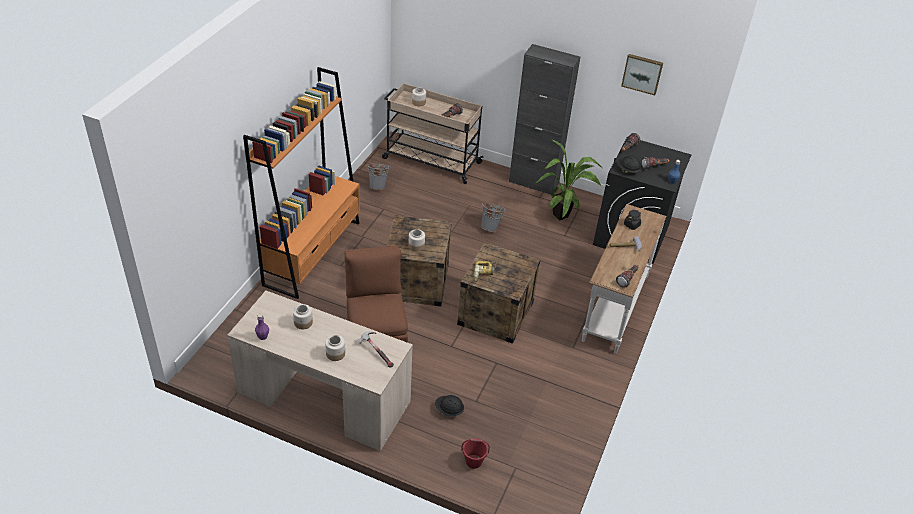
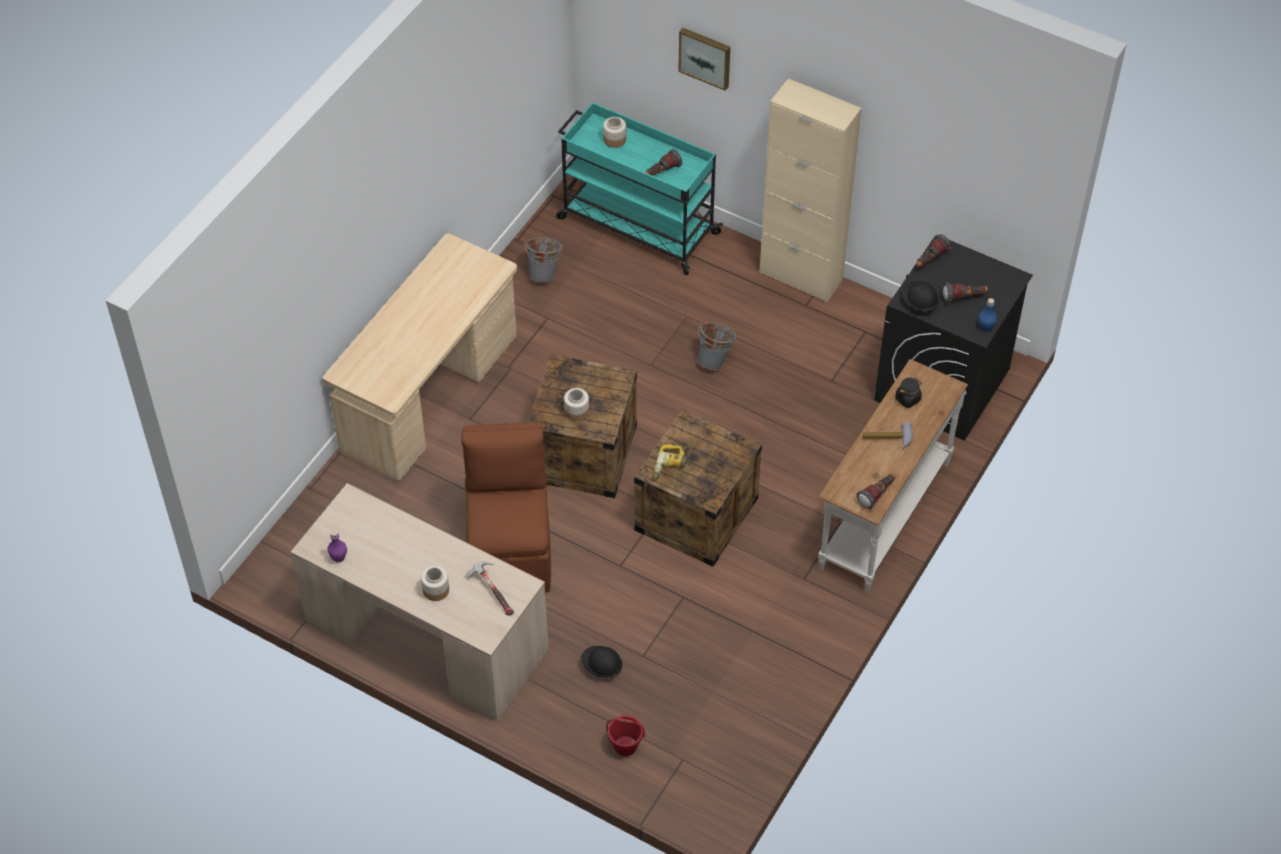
camera: 10 degrees right, 10 degrees up
orange bookcase [243,67,360,299] -> beige desk [323,233,517,481]
jar [293,304,313,330] -> none
beige cart [382,83,484,184] -> turquoise cart [556,102,723,275]
black cabinet [509,44,580,195] -> beige cabinet [759,78,862,302]
potted plant [534,140,603,220] -> none
picture [621,54,663,95] -> picture moved to [678,28,730,91]

